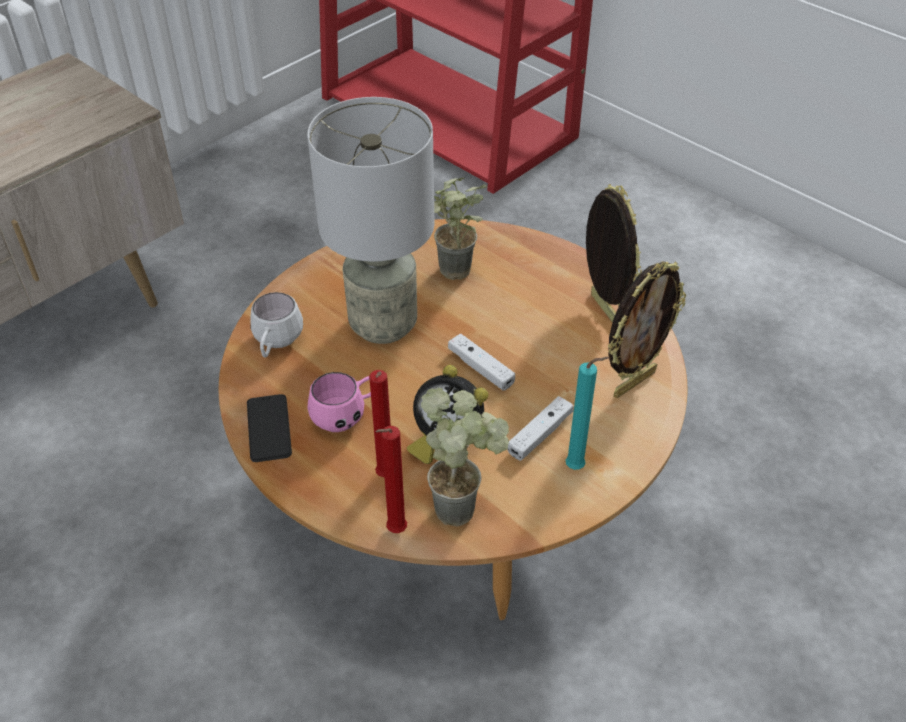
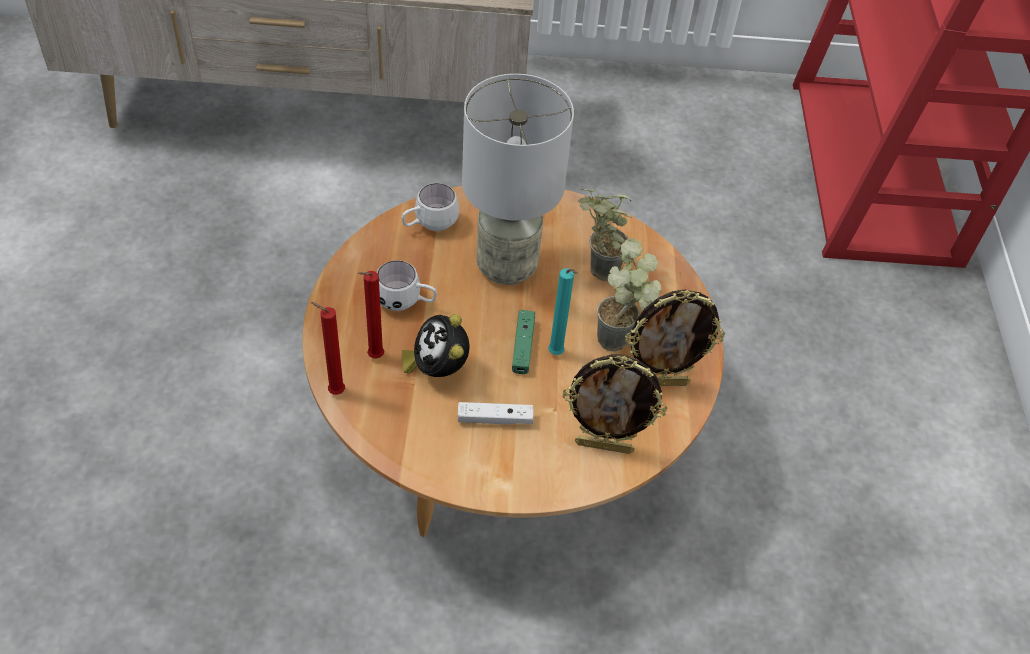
camera: 45 degrees right, 5 degrees up
phone [247,394,292,462] -> none
pink mug [307,372,371,432] -> white mug [376,260,437,311]
potted plant [421,388,509,527] -> potted plant moved to [597,238,662,352]
white game controller [448,334,515,391] -> green game controller [512,310,535,374]
turquoise candle [565,357,609,470] -> turquoise candle moved to [548,268,578,355]
picture frame [586,184,642,323] -> picture frame turned 60 degrees clockwise [625,290,725,386]

